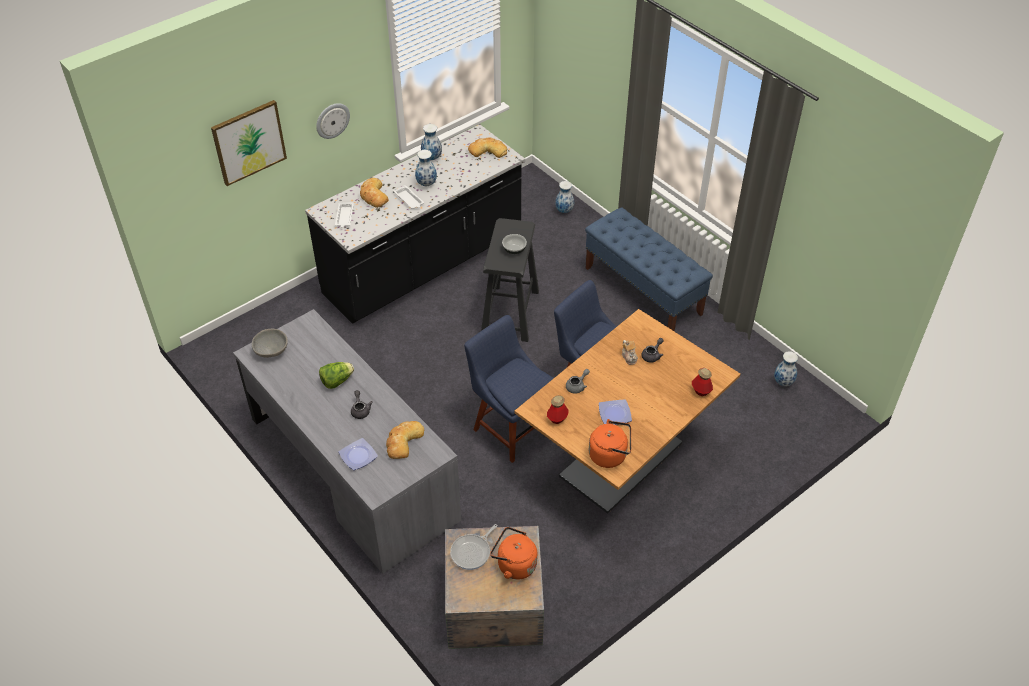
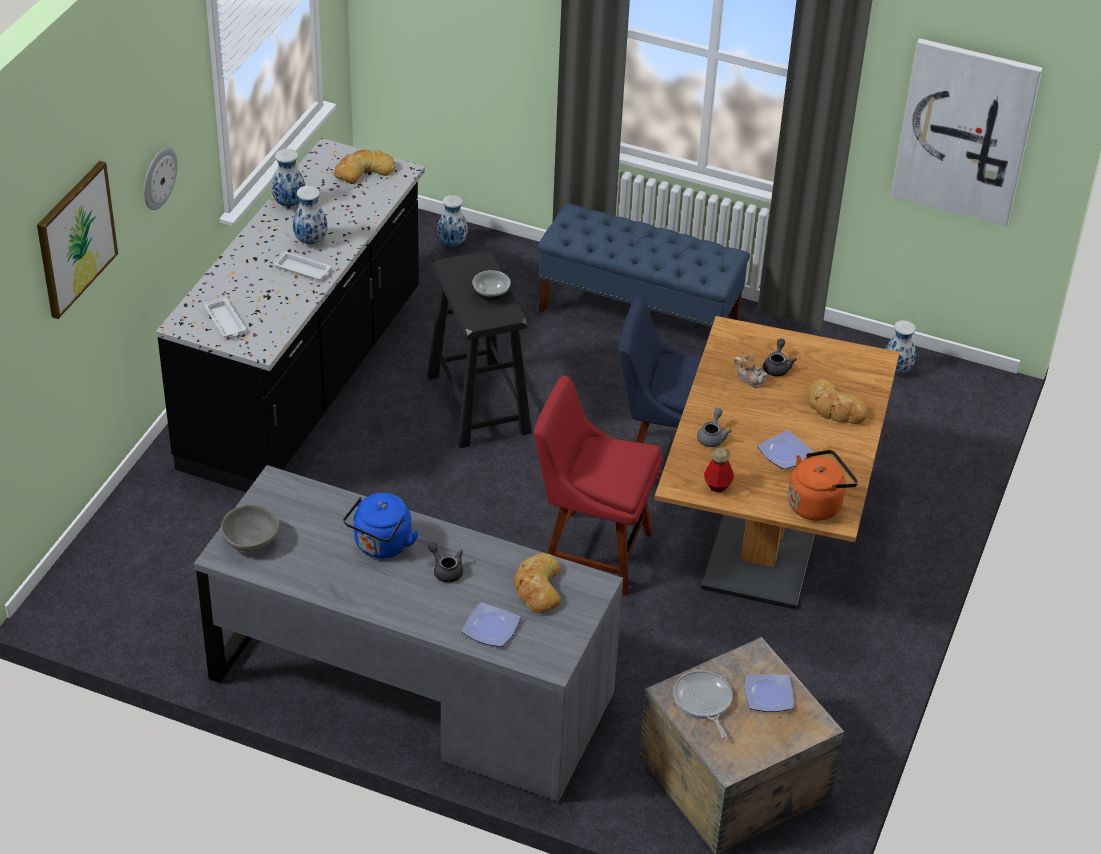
camera: 30 degrees left, 5 degrees down
lettuce [319,362,354,389] -> blue kettle [343,493,419,558]
bread [360,178,389,208] -> bread moved to [808,379,868,424]
frying pan [450,524,497,570] -> frying pan turned 150 degrees clockwise [673,671,733,738]
blue chair [464,315,554,463] -> red chair [534,376,662,595]
orange kettle [490,527,537,580] -> plate [745,674,794,712]
bottle [692,368,713,396] -> none
none -> picture [891,38,1042,226]

